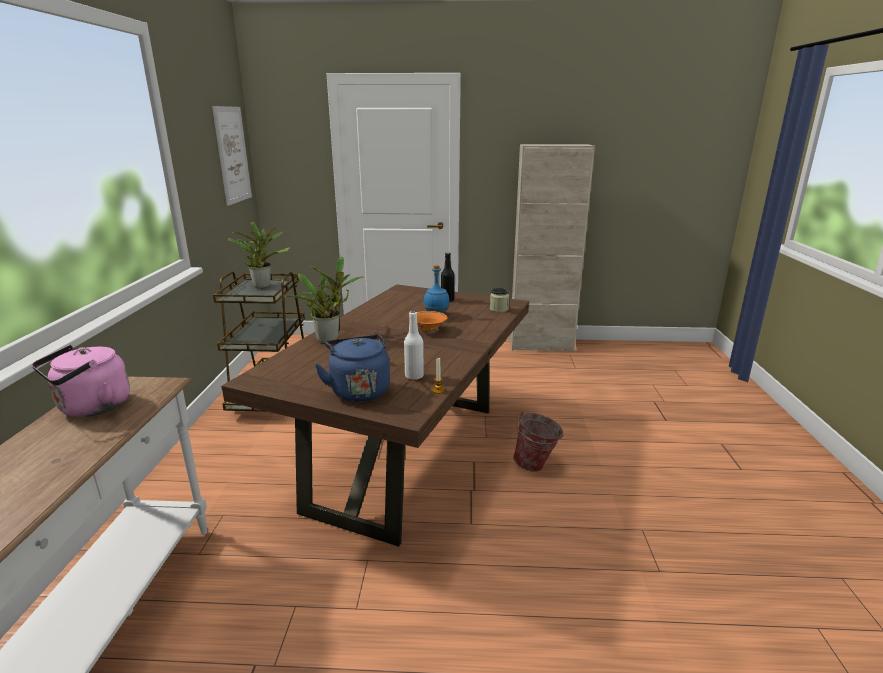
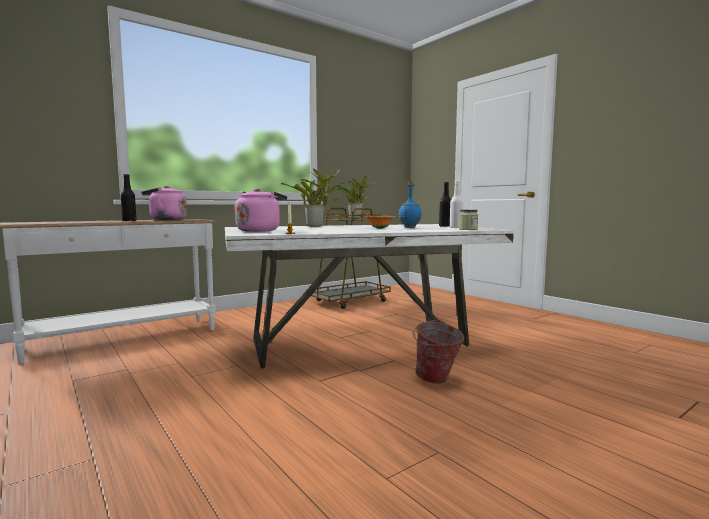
camera: 50 degrees right, 15 degrees down
picture [212,106,252,206] -> none
brown dining table [221,284,529,547] -> white dining table [225,224,514,369]
blue kettle [315,335,390,402] -> pink kettle [234,188,287,232]
white bottle [404,311,424,380] -> white bottle moved to [450,181,464,228]
beige cabinet [510,144,595,352] -> none
none -> black bottle [120,174,137,221]

